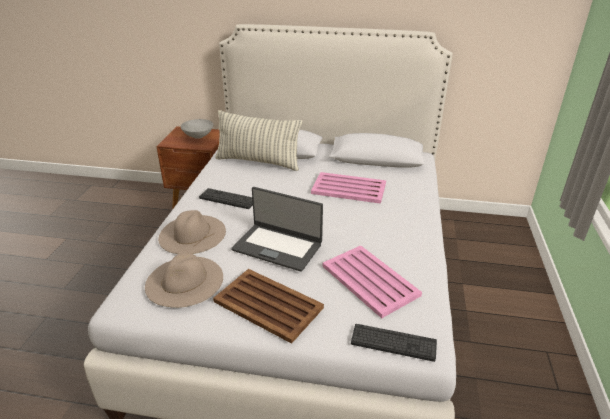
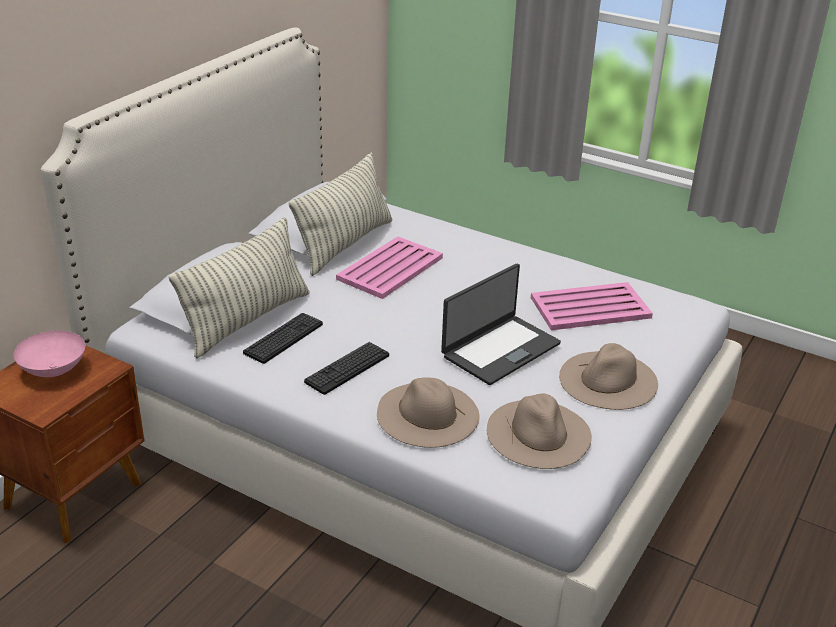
camera: 70 degrees left, 0 degrees up
grey bowl [181,119,213,139] -> pink bowl [13,331,85,377]
brown tray [213,269,324,344] -> beige hat [559,343,658,410]
keyboard [351,324,437,362] -> keyboard moved to [243,313,323,364]
none -> pillow [289,152,392,276]

